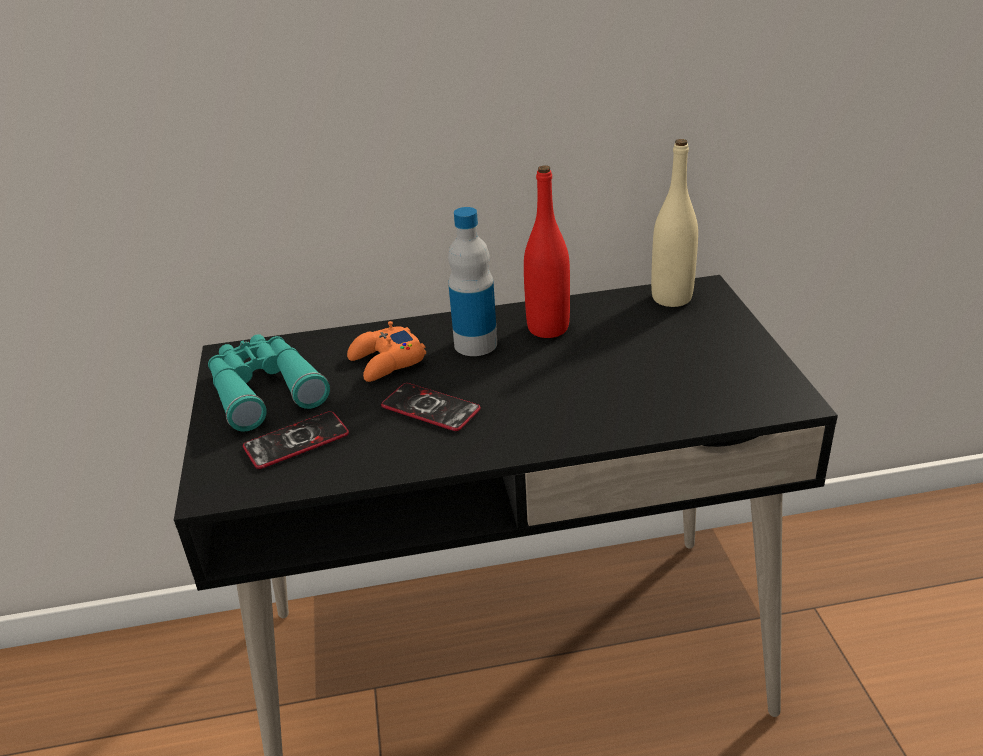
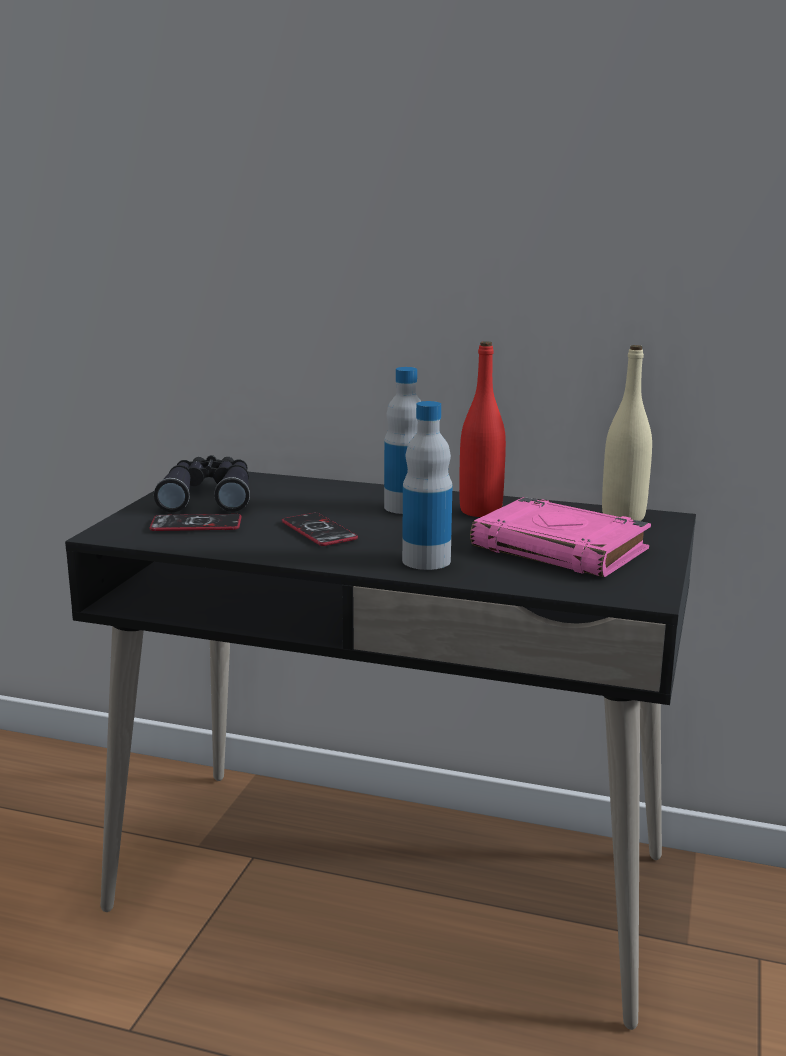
camera: 25 degrees right, 15 degrees down
turquoise binoculars [208,334,330,431] -> black binoculars [154,455,250,512]
orange game controller [347,321,426,382] -> none
none -> bottle [402,401,452,570]
none -> pink book [470,497,651,577]

